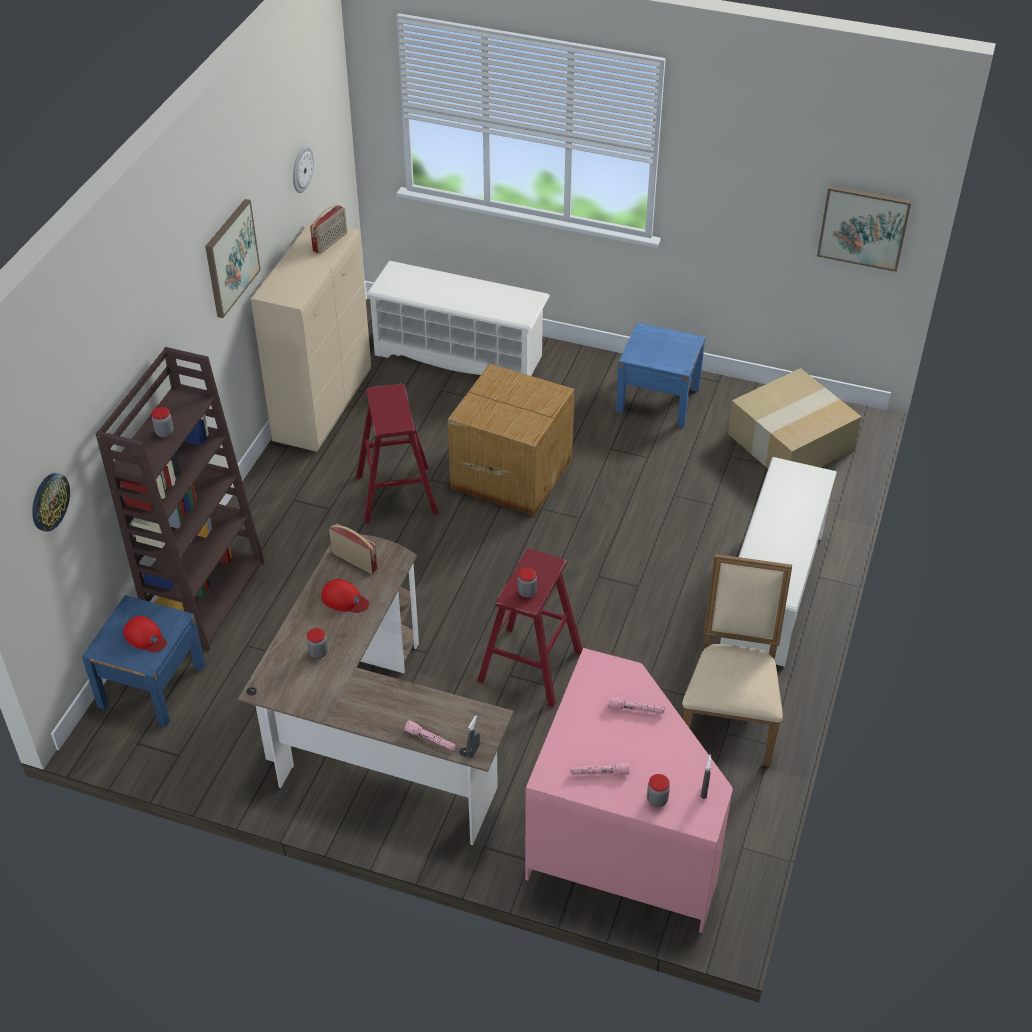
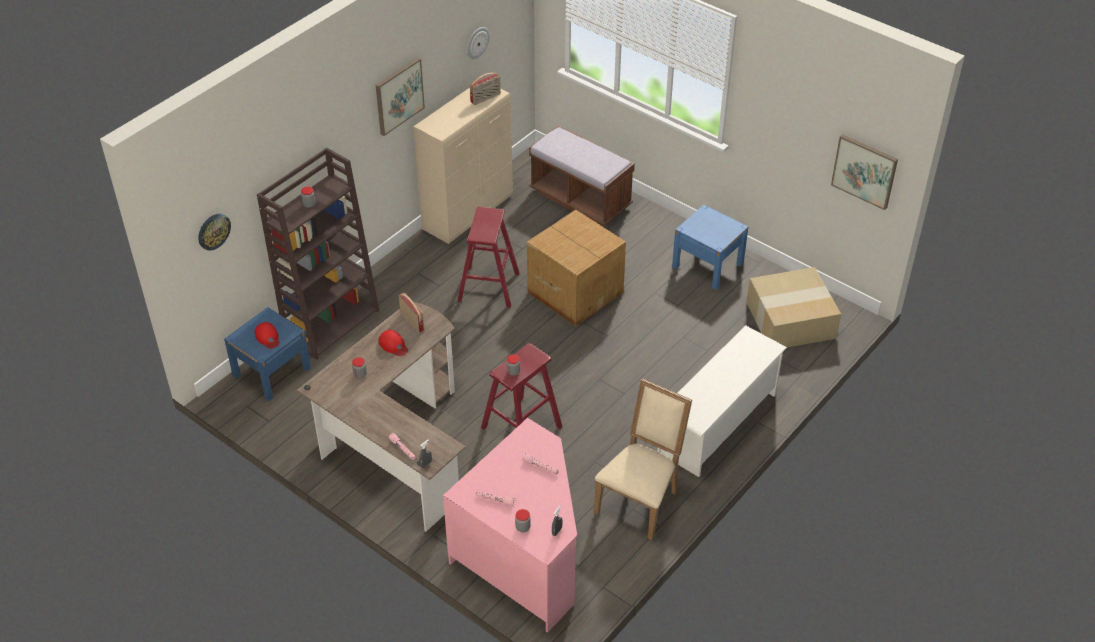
camera: 20 degrees right, 0 degrees up
white shoe rack [366,261,550,376] -> brown bench [529,126,635,226]

